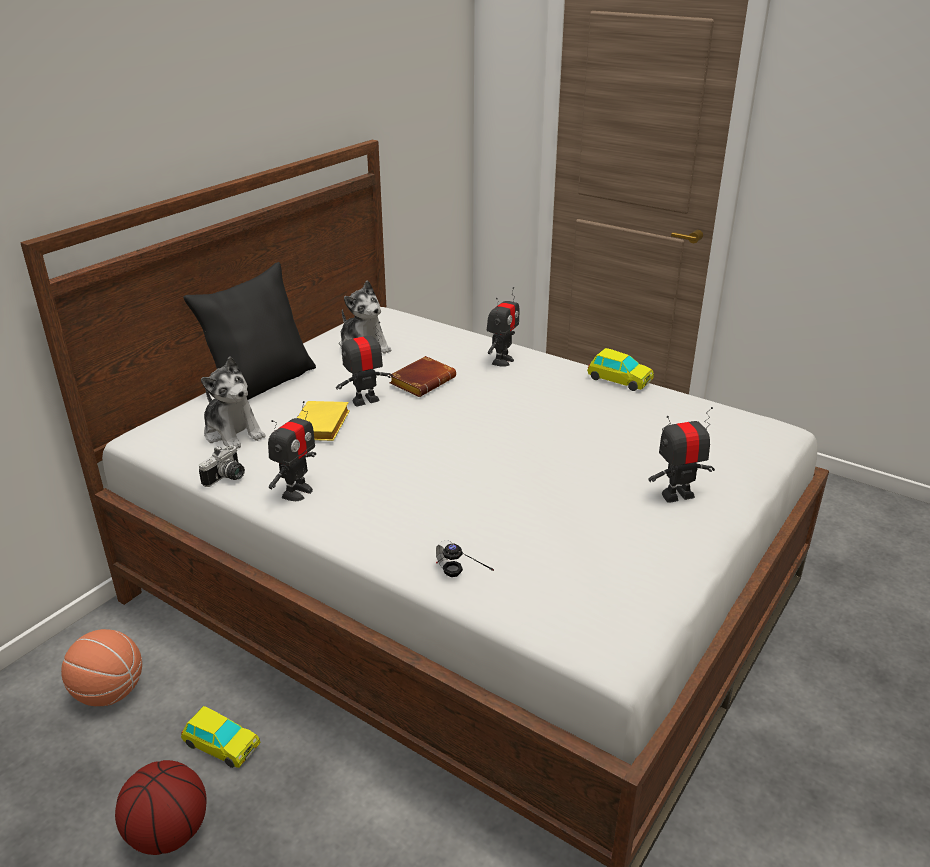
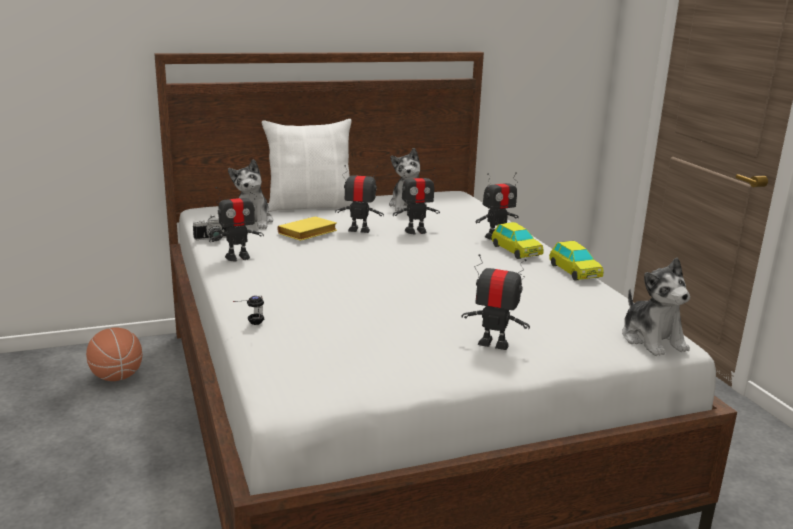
camera: 35 degrees right, 10 degrees down
basketball [115,760,207,855] -> none
toy car [181,706,260,768] -> toy car moved to [492,222,544,259]
black pillow [183,262,316,400] -> white pillow [262,119,353,212]
brown book [389,356,456,397] -> toy robot [393,167,440,234]
none -> plush toy [622,258,690,356]

